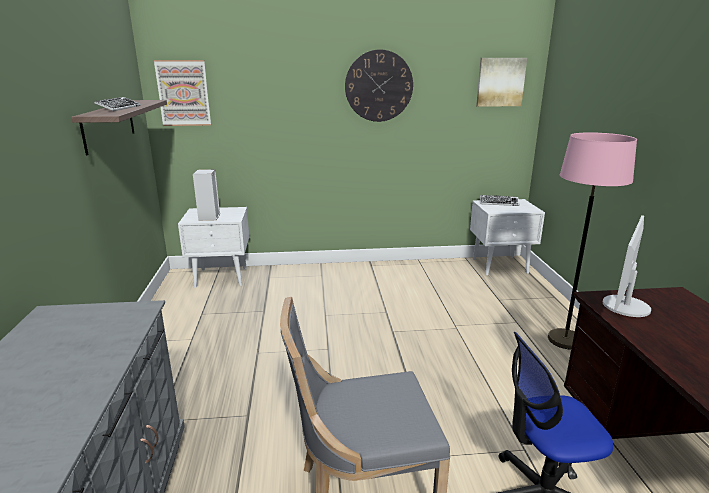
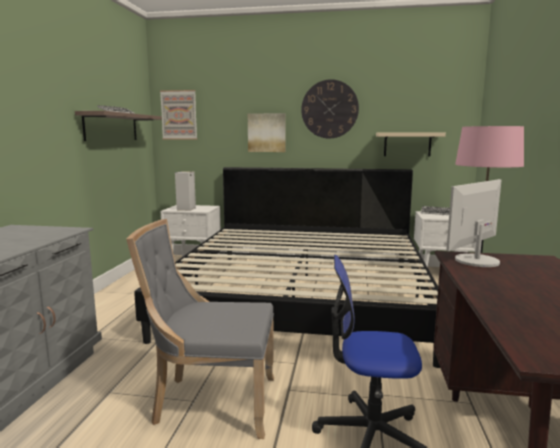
camera: 15 degrees right, 10 degrees down
picture [476,58,527,107] -> picture moved to [248,113,285,152]
none -> bed [134,167,440,368]
none -> beige shelf [376,132,446,157]

